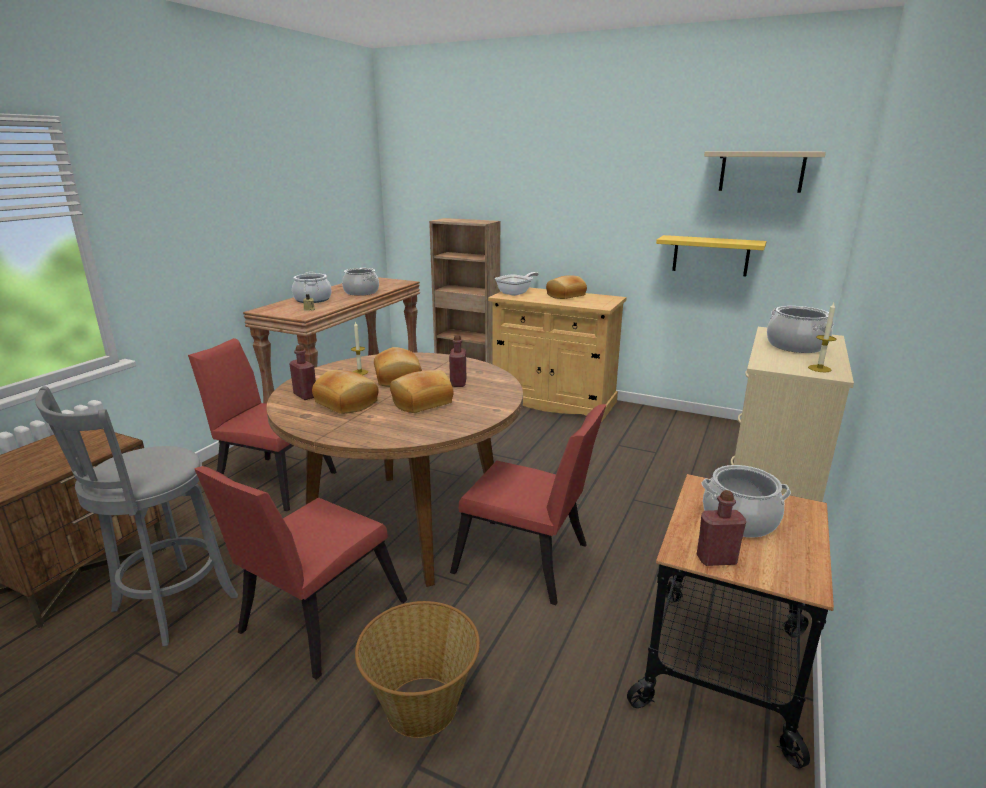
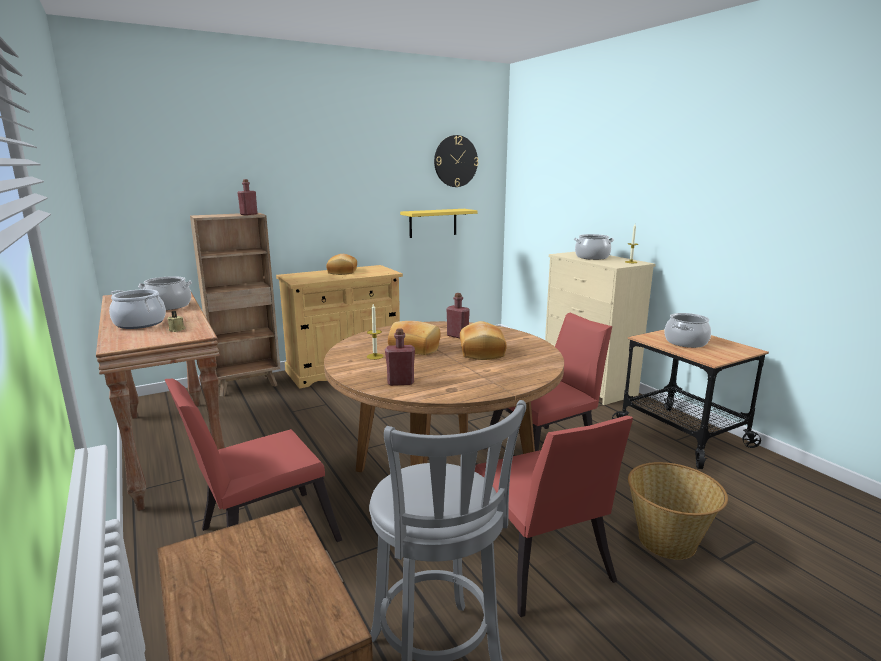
camera: 55 degrees left, 5 degrees down
bread [312,370,379,414] -> none
frying pan [495,272,539,296] -> none
red bottle [697,490,746,566] -> red bottle moved to [238,179,258,215]
beige shelf [704,151,826,193] -> wall clock [434,135,478,187]

